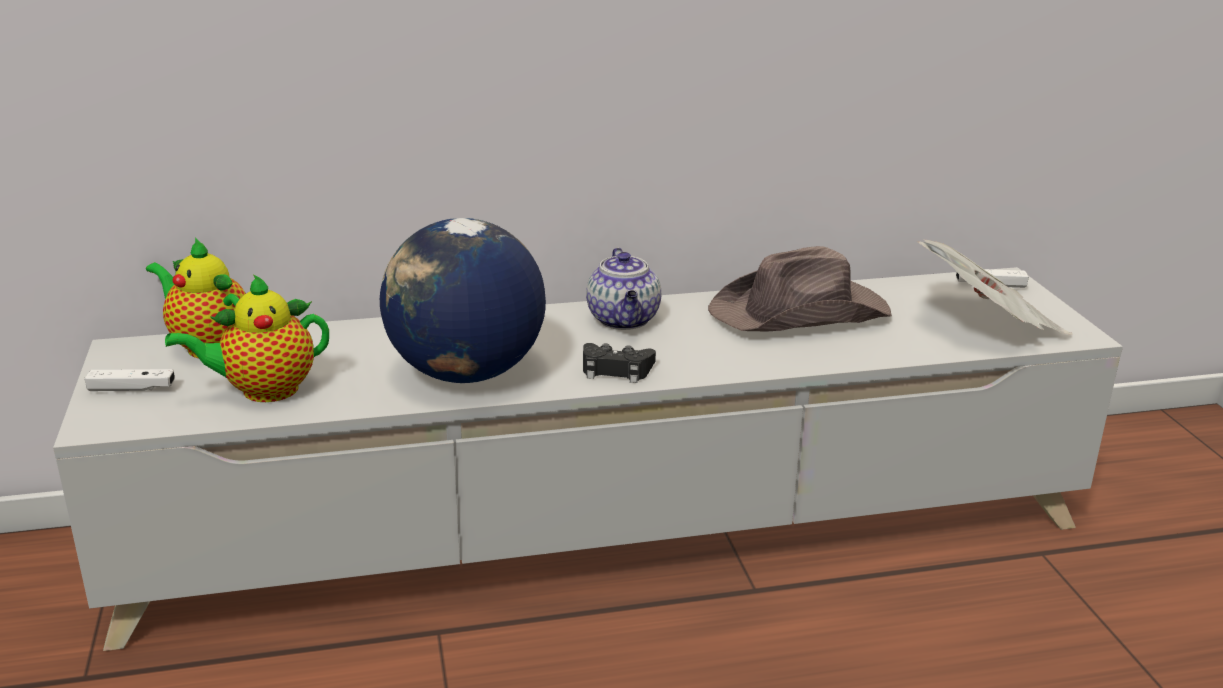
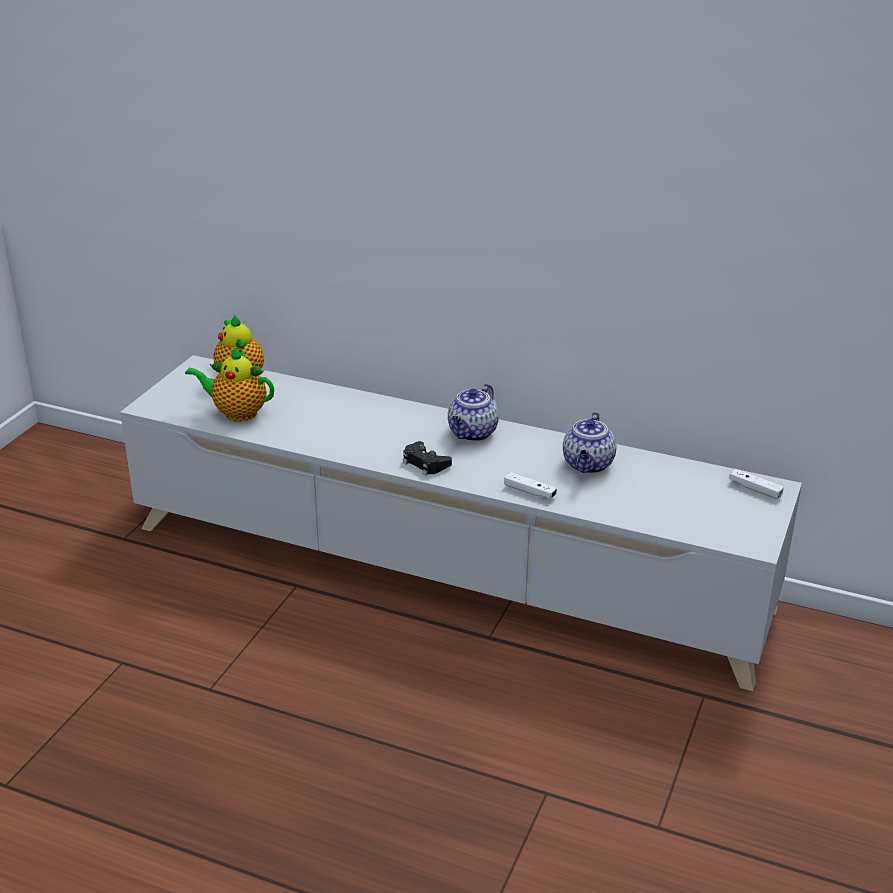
camera: 35 degrees right, 5 degrees up
white game controller [84,369,175,391] -> white game controller moved to [504,472,557,499]
globe [380,218,546,383] -> none
brown hat [708,246,892,331] -> teapot [563,412,617,474]
newspaper [917,239,1073,335] -> none

